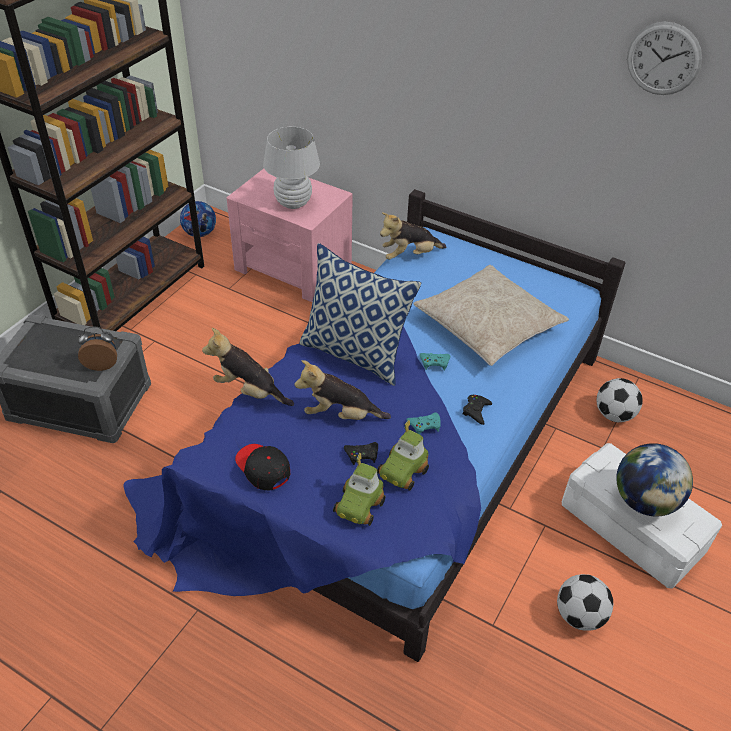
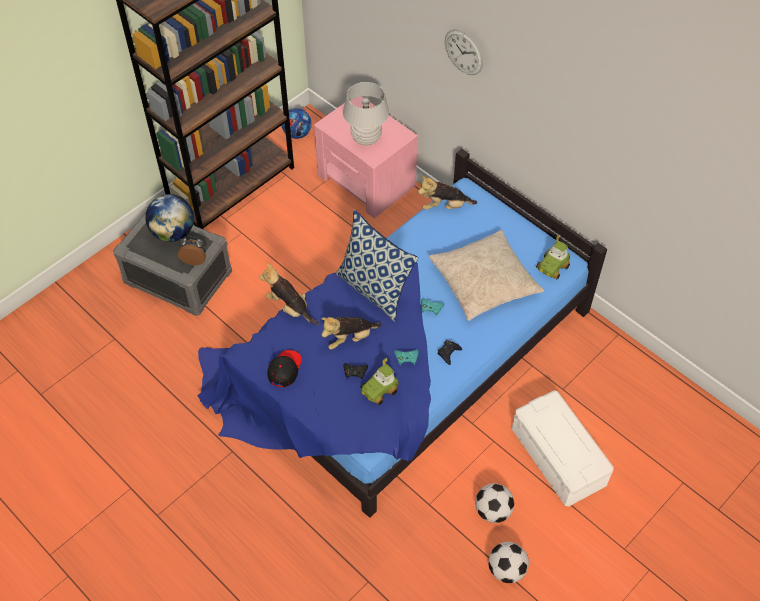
camera: 15 degrees right, 10 degrees up
black cap [235,444,290,490] -> black cap turned 45 degrees clockwise [267,350,302,387]
plush toy [294,360,391,420] -> plush toy turned 45 degrees counterclockwise [321,317,382,350]
toy car [333,453,385,526] -> toy car moved to [536,235,570,279]
football [597,378,643,422] -> football moved to [488,542,529,583]
globe [616,443,693,516] -> globe moved to [145,194,194,242]
wall clock [627,22,702,95] -> wall clock moved to [445,29,483,75]

